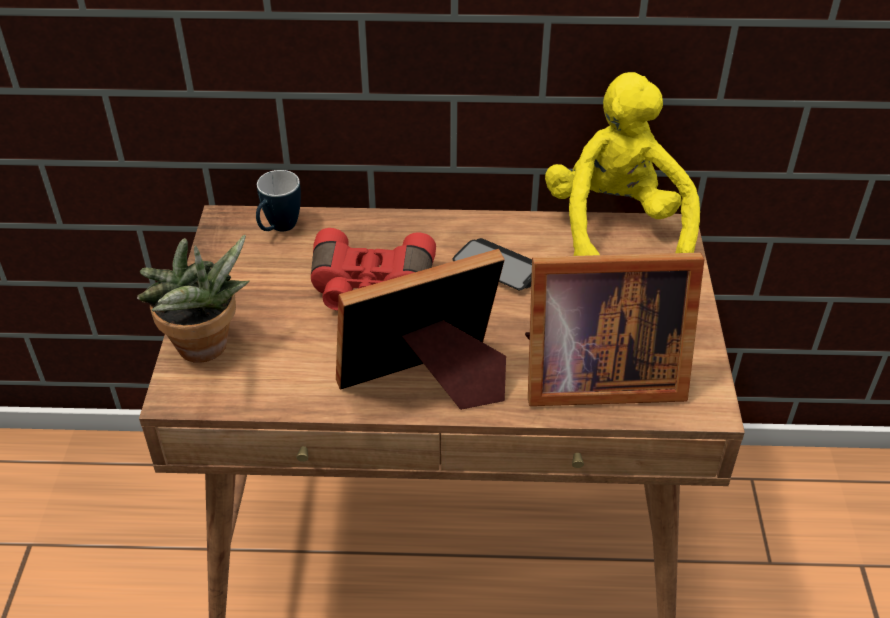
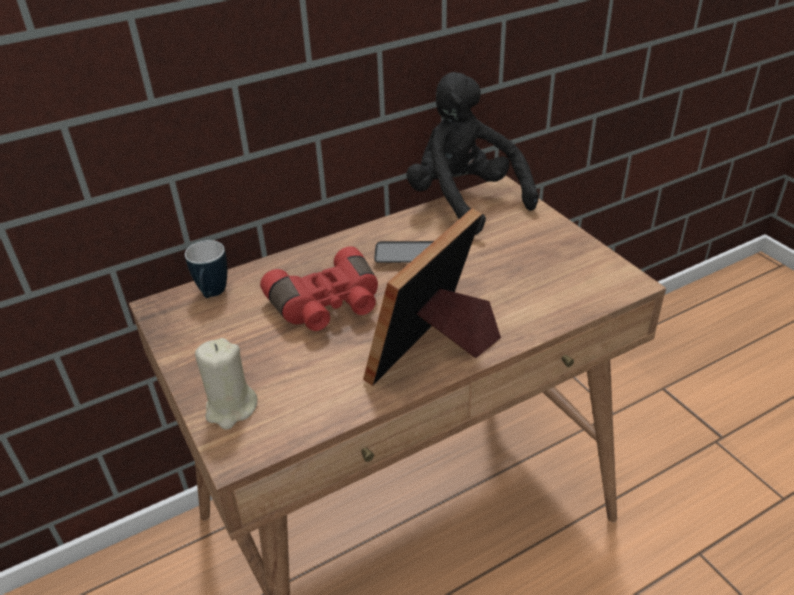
camera: 30 degrees left, 5 degrees down
potted plant [137,235,249,363] -> beige candle [195,338,257,430]
picture frame [525,253,704,406] -> none
yellow plush toy [545,72,700,256] -> black plush toy [407,72,538,235]

